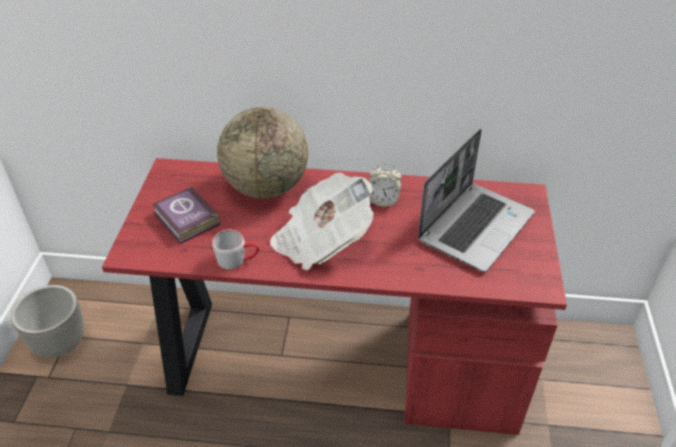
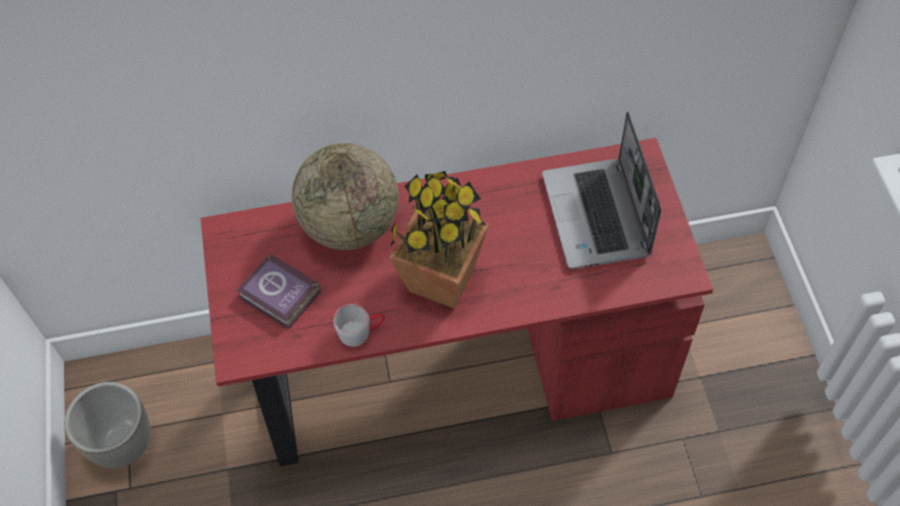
camera: 15 degrees left, 15 degrees up
newspaper [270,172,374,270] -> potted plant [389,171,489,309]
alarm clock [369,163,401,207] -> none
laptop [418,129,535,272] -> laptop turned 150 degrees clockwise [542,111,661,269]

